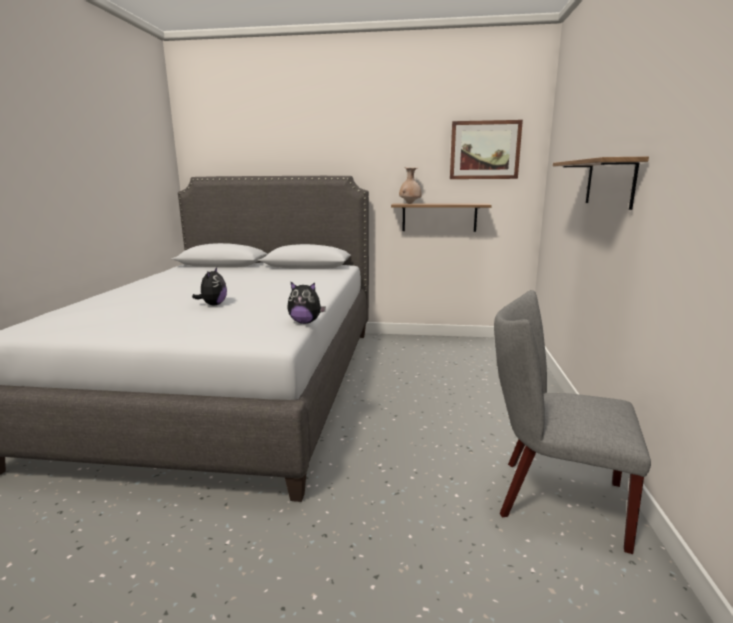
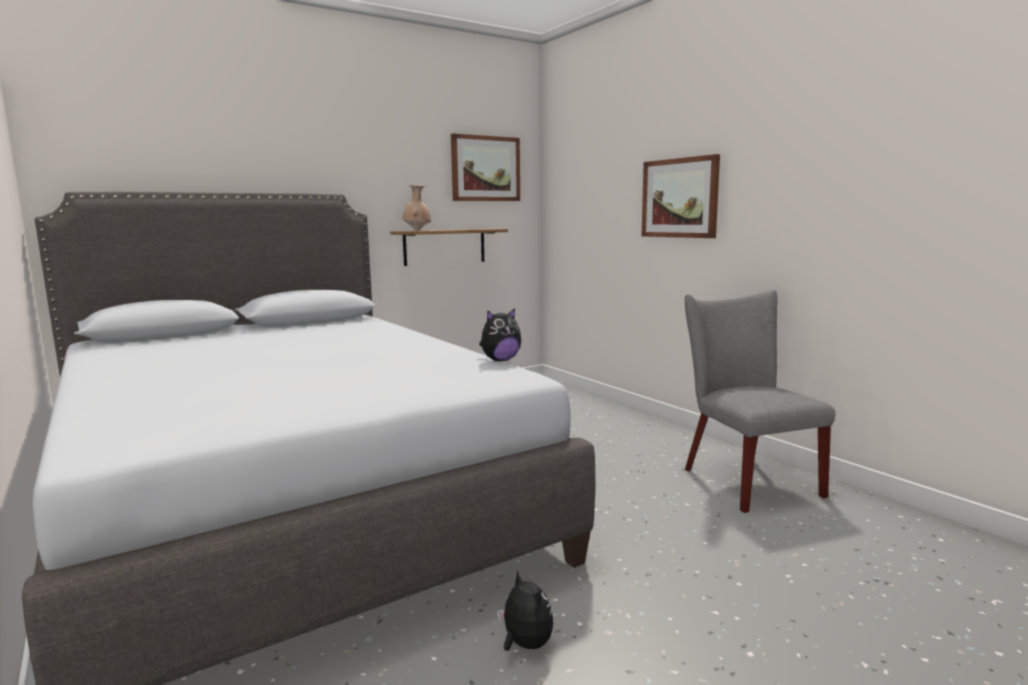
camera: 40 degrees left, 5 degrees down
plush toy [192,267,227,305] -> plush toy moved to [497,571,554,651]
grey chair [494,290,651,554] -> grey chair turned 90 degrees clockwise [685,290,835,513]
shelf [553,157,649,210] -> picture [642,154,720,238]

